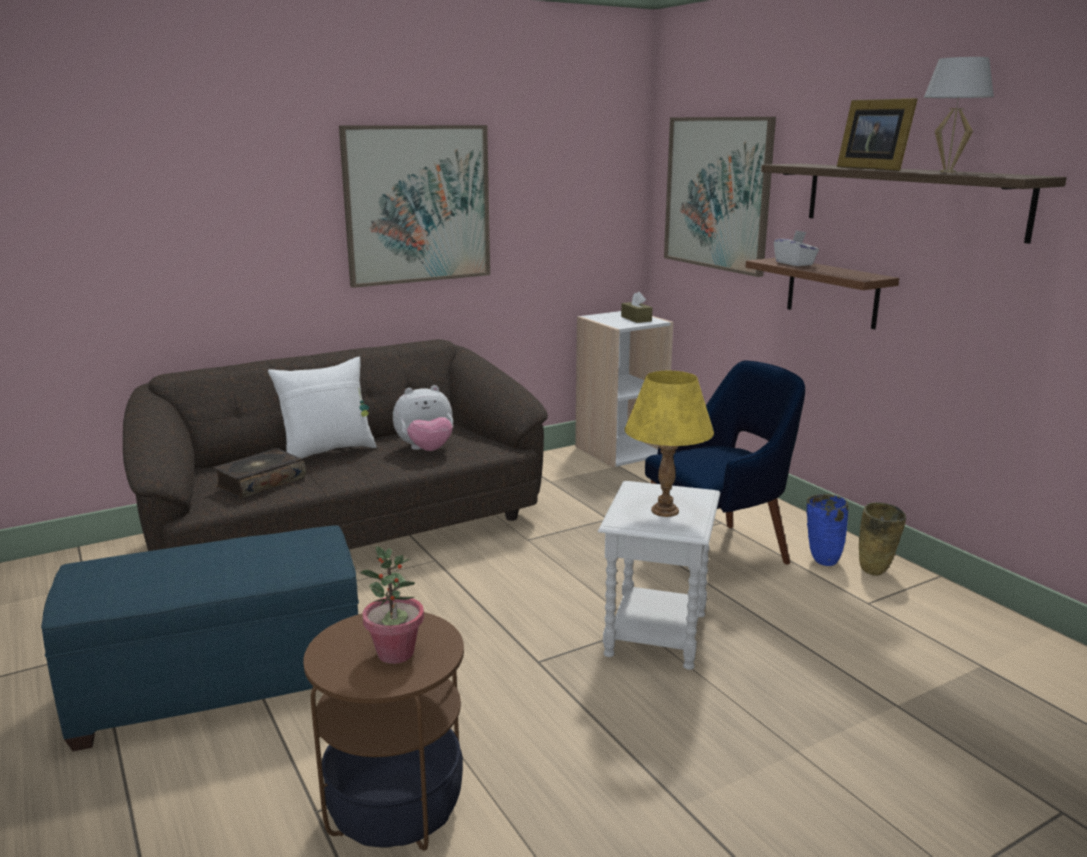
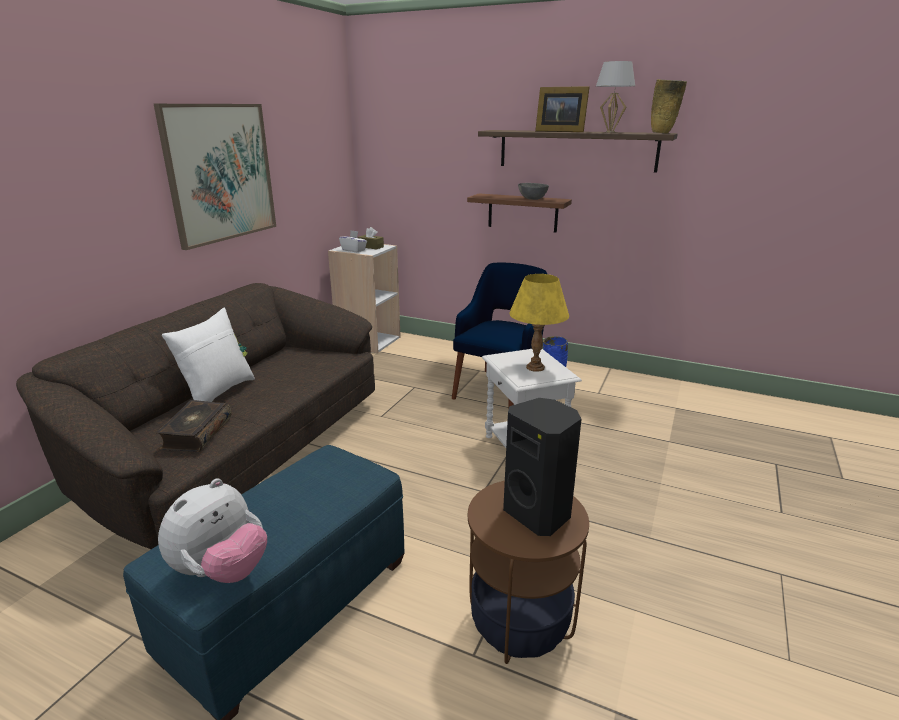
camera: 35 degrees left, 5 degrees up
potted plant [360,546,424,664] -> black speaker [503,398,582,536]
plush toy [393,385,453,451] -> plush toy moved to [158,478,267,583]
picture [664,117,776,277] -> none
white tissue box [774,230,819,266] -> white tissue box moved to [339,230,367,252]
beige vase [859,502,906,576] -> beige vase moved to [651,79,687,134]
none -> grey bowl [518,183,549,200]

